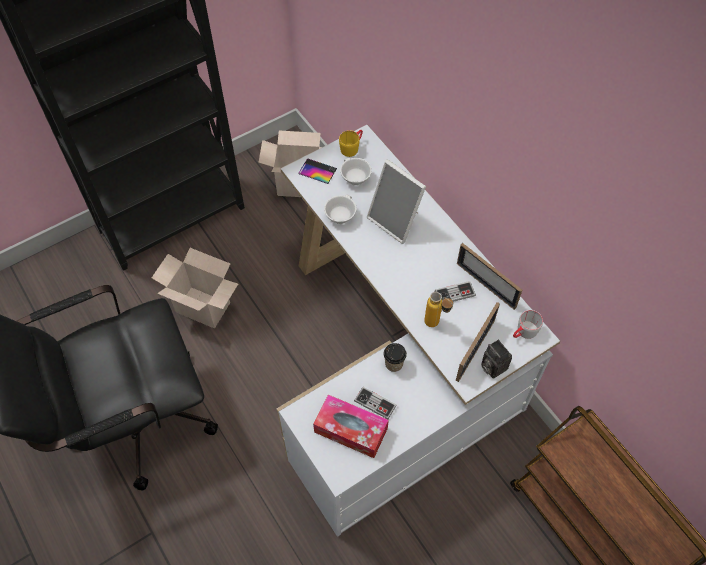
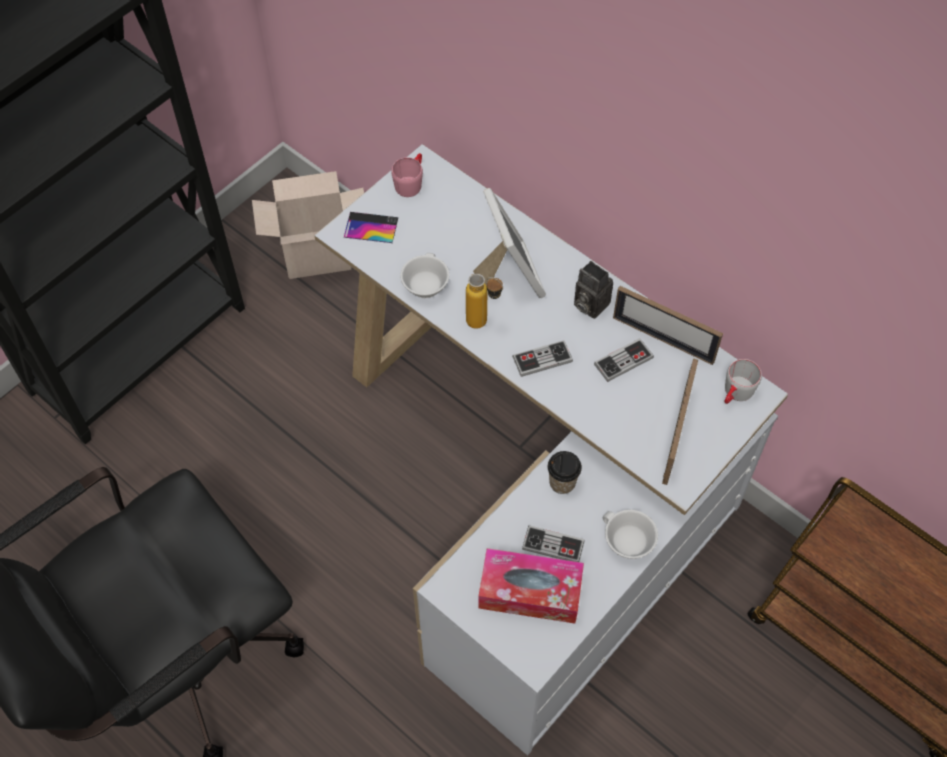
camera: 15 degrees left, 0 degrees up
cardboard box [152,248,238,329] -> none
yellow mug [339,130,363,157] -> pink mug [391,153,423,197]
white cup [340,158,372,186] -> white cup moved to [603,510,658,559]
picture frame [367,160,426,244] -> picture frame turned 135 degrees counterclockwise [473,188,546,298]
bottle [424,292,453,327] -> bottle moved to [466,273,503,329]
camera [481,340,512,378] -> camera moved to [574,261,613,319]
none -> game controller [512,340,573,377]

